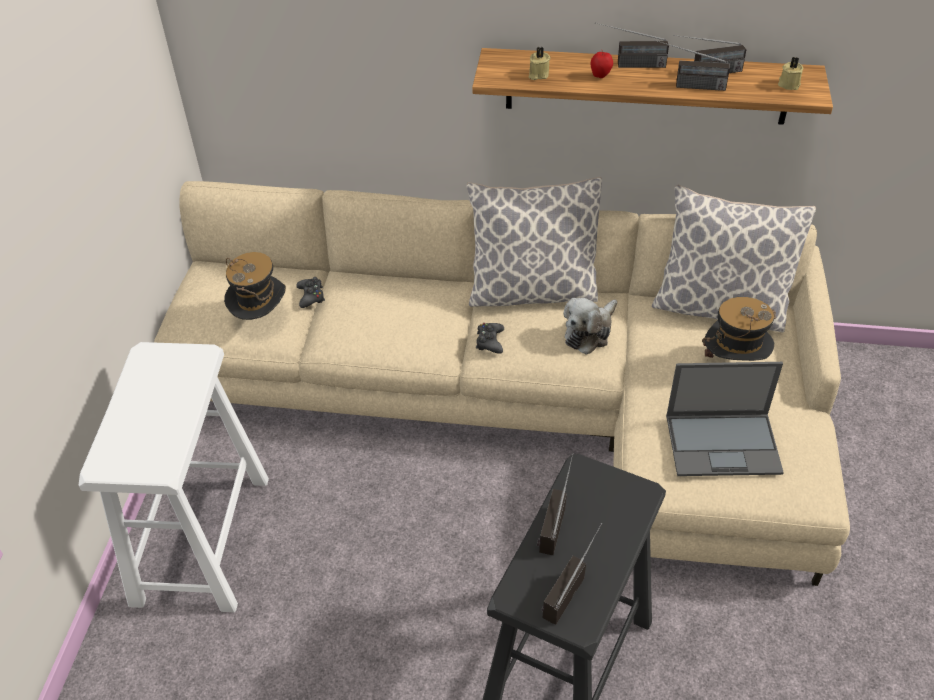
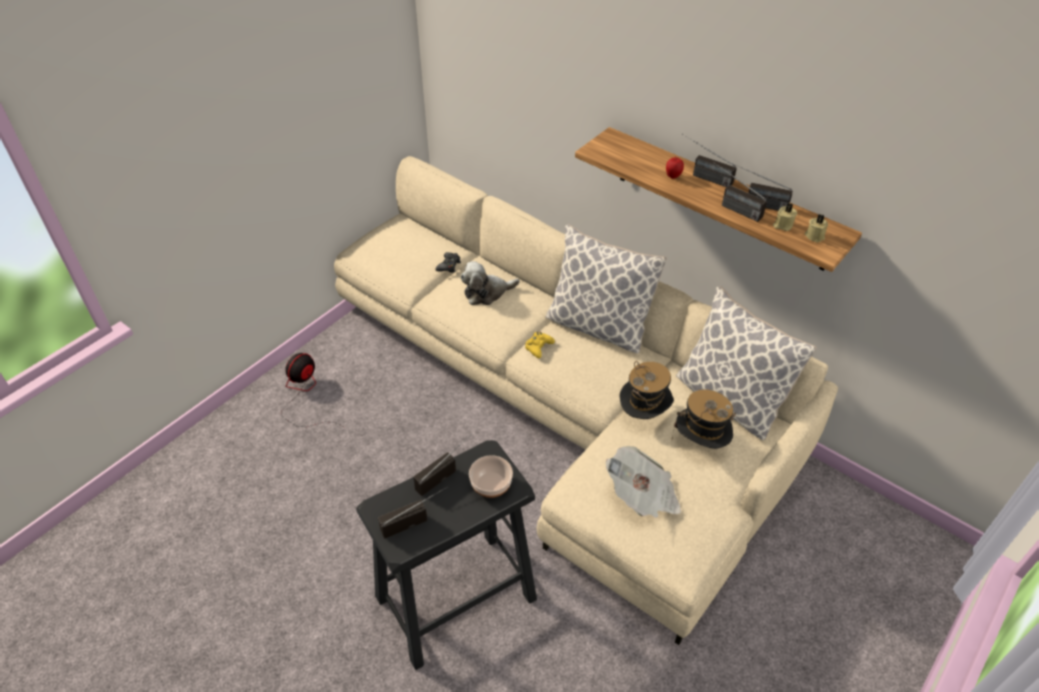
camera: 30 degrees right, 0 degrees up
white stool [79,342,269,612] -> fan [281,353,345,428]
hat [224,252,286,320] -> hat moved to [619,361,674,419]
black game controller [476,323,504,354] -> yellow game controller [525,332,555,358]
beige candle [528,47,550,80] -> beige candle moved to [773,203,797,231]
plush toy [563,298,617,355] -> plush toy moved to [460,261,520,305]
laptop [666,362,784,476] -> newspaper [606,446,681,518]
none -> bowl [469,455,513,498]

